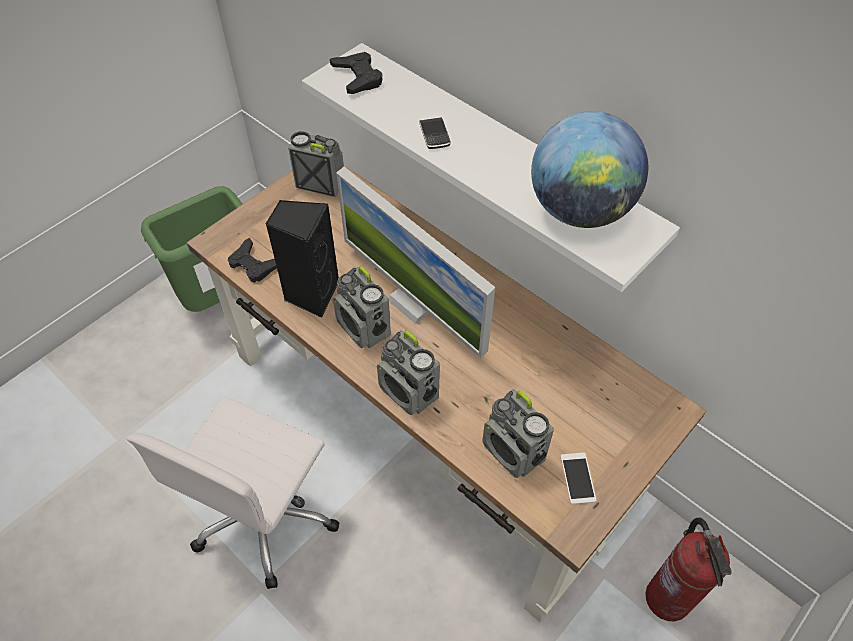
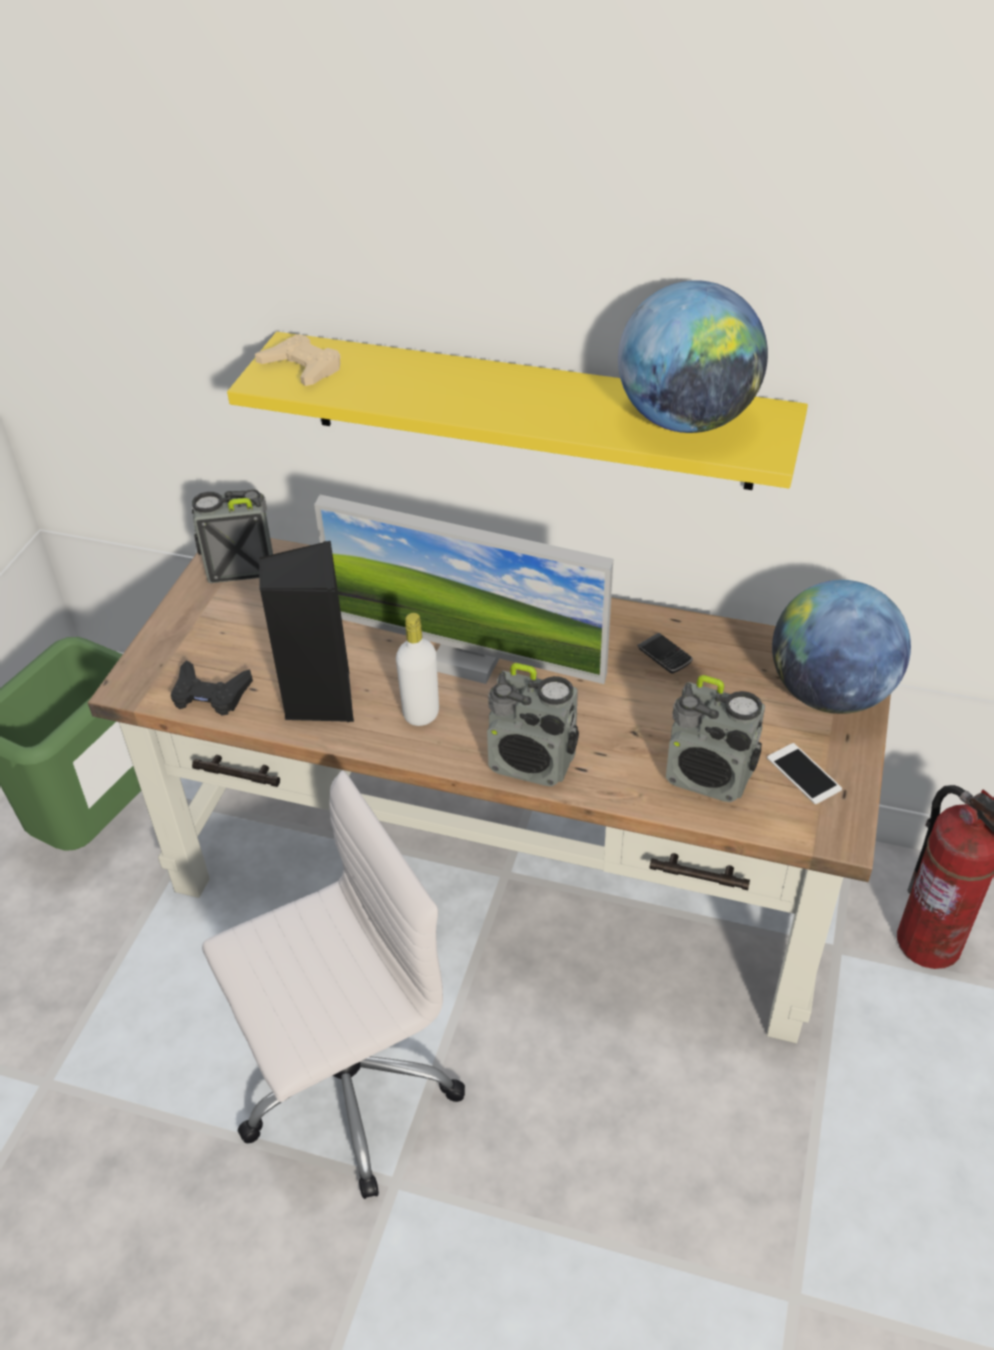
camera: 25 degrees left, 10 degrees down
white office chair [126,397,339,589] -> white office chair turned 120 degrees counterclockwise [202,770,465,1199]
white shelf [302,43,680,292] -> yellow shelf [227,332,808,490]
black game controller [330,52,383,94] -> beige game controller [255,335,341,386]
radio [333,266,391,348] -> white bottle [396,613,439,726]
phone [419,117,451,149] -> phone moved to [637,633,693,674]
none -> globe [772,580,911,714]

